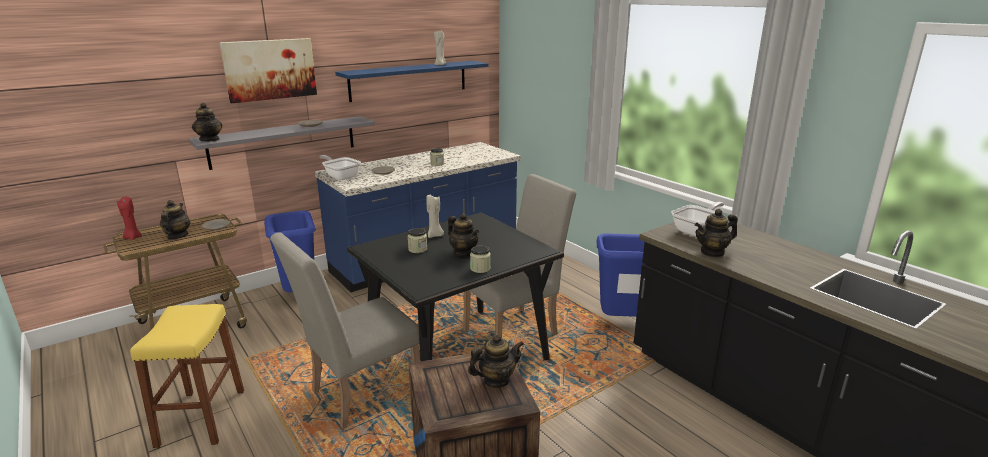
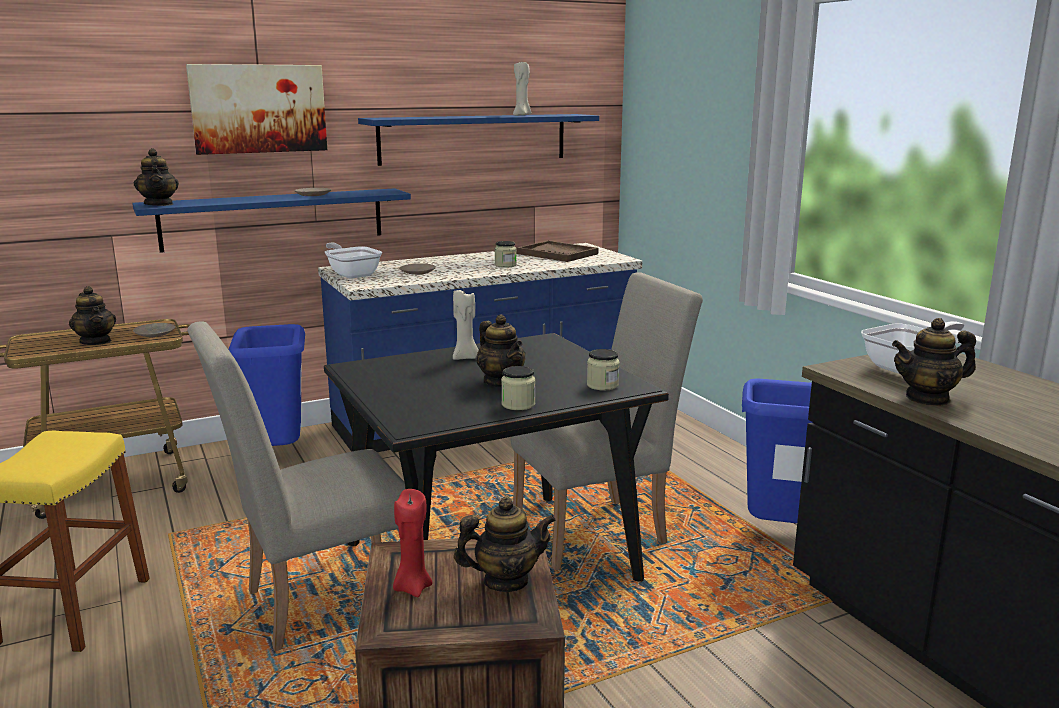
camera: 10 degrees right, 5 degrees down
red candle [117,197,142,240] -> red candle moved to [393,489,432,597]
teapot [160,200,191,239] -> teapot turned 135 degrees clockwise [69,286,116,345]
grey shelf [189,116,375,170] -> blue shelf [132,188,411,253]
jar [408,228,427,253] -> jar moved to [587,349,619,390]
none -> brown tray [516,241,598,262]

